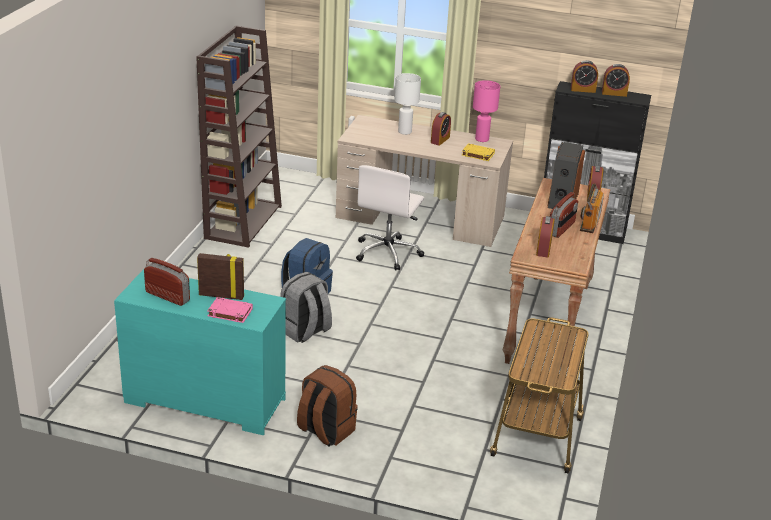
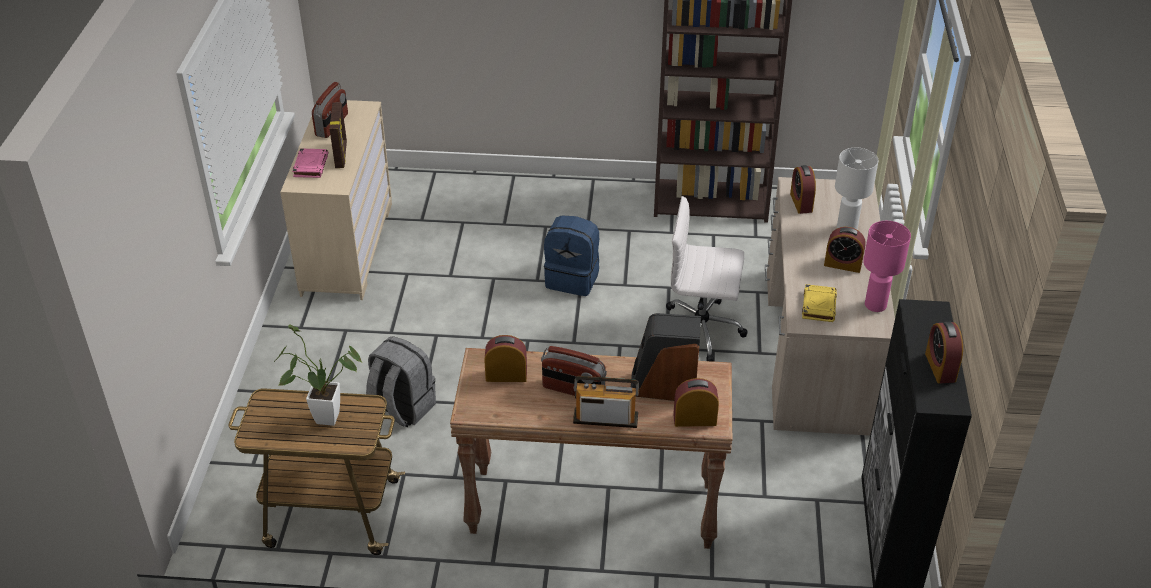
camera: 80 degrees right, 10 degrees up
turquoise dresser [114,269,286,436] -> beige dresser [280,100,392,300]
grey backpack [280,272,332,343] -> grey backpack moved to [366,336,436,427]
brown backpack [297,365,358,447] -> none
alarm clock [571,60,598,93] -> alarm clock moved to [790,165,816,214]
none -> potted plant [274,324,362,426]

